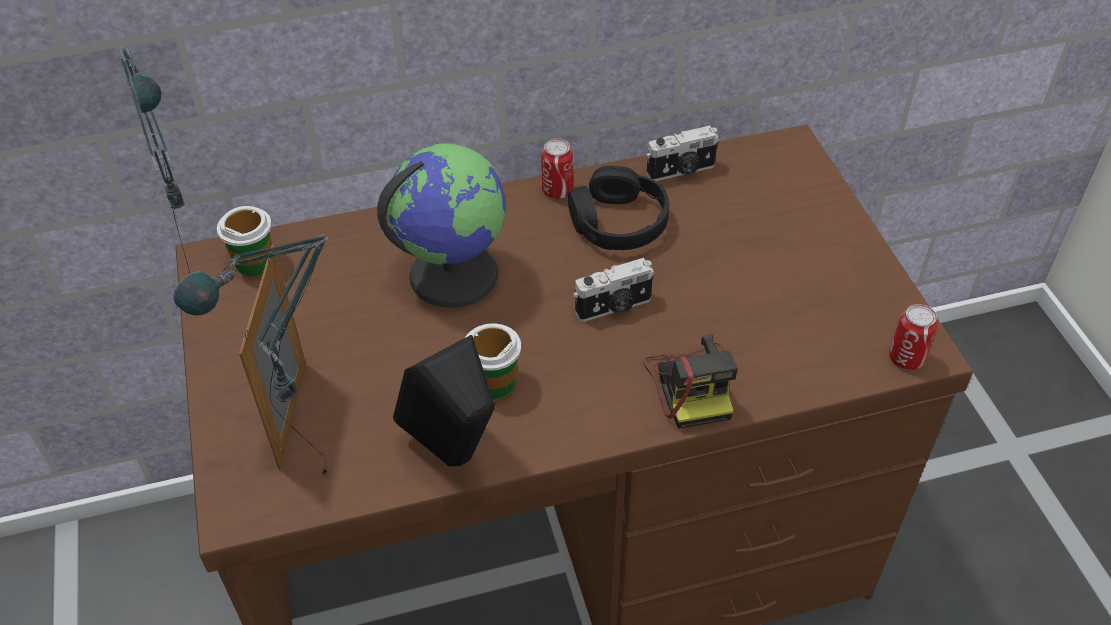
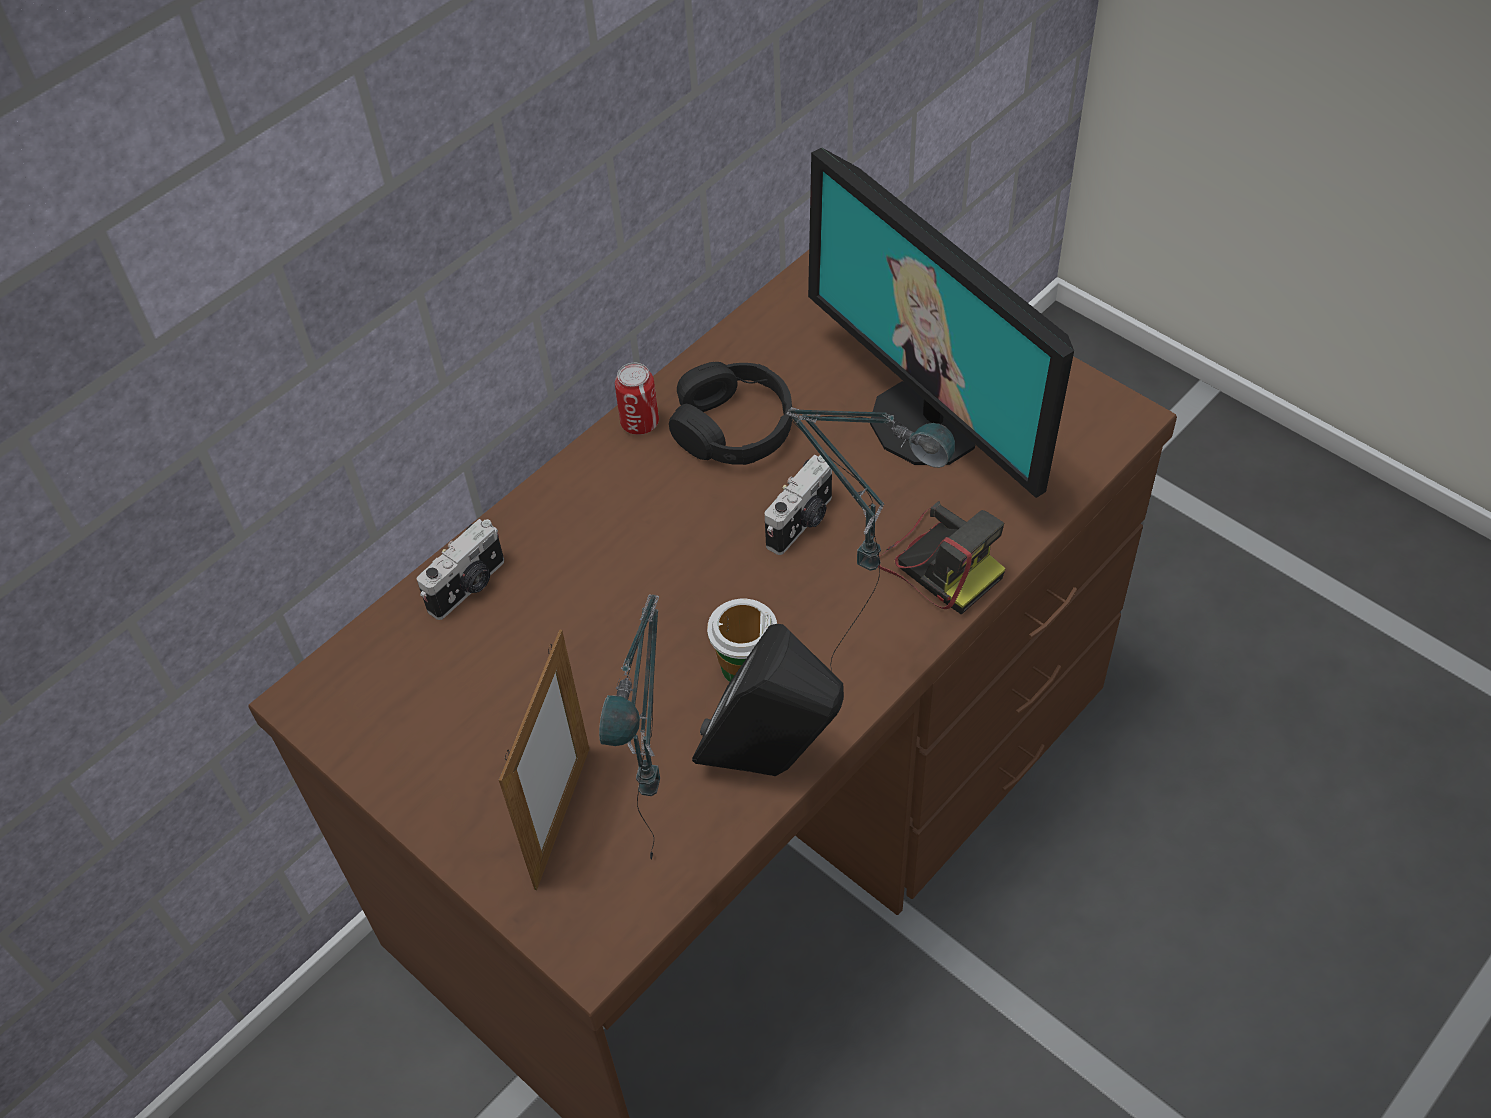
camera: 30 degrees left, 5 degrees up
table lamp [120,49,190,273] -> table lamp moved to [786,407,955,671]
cup [217,206,272,276] -> none
picture frame [239,245,306,470] -> picture frame turned 135 degrees counterclockwise [499,629,589,890]
globe [377,143,507,308] -> none
camera [646,126,719,181] -> camera moved to [417,519,504,620]
can [889,304,938,370] -> none
none -> monitor [808,148,1074,498]

